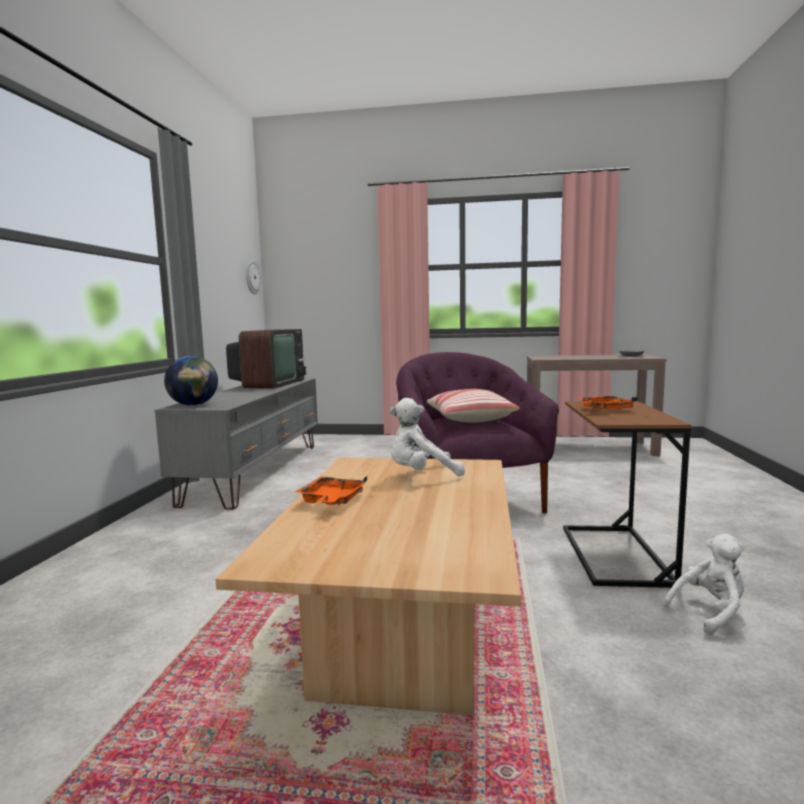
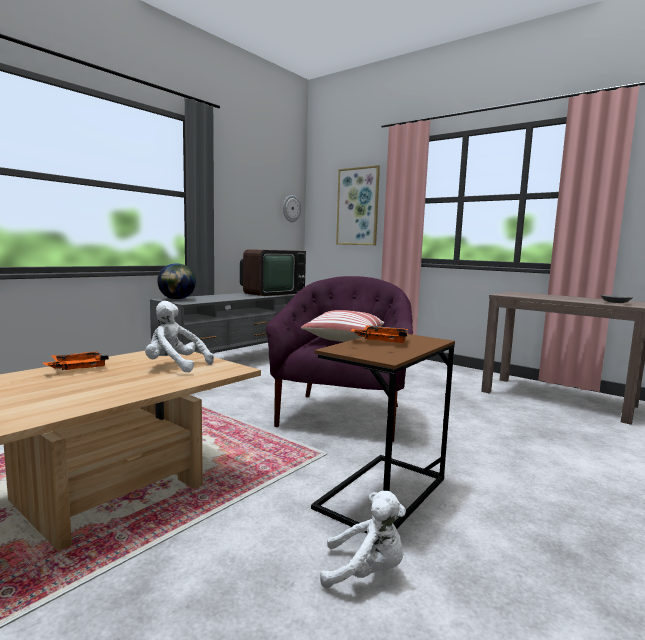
camera: 30 degrees right, 0 degrees up
none -> picture [336,165,380,245]

